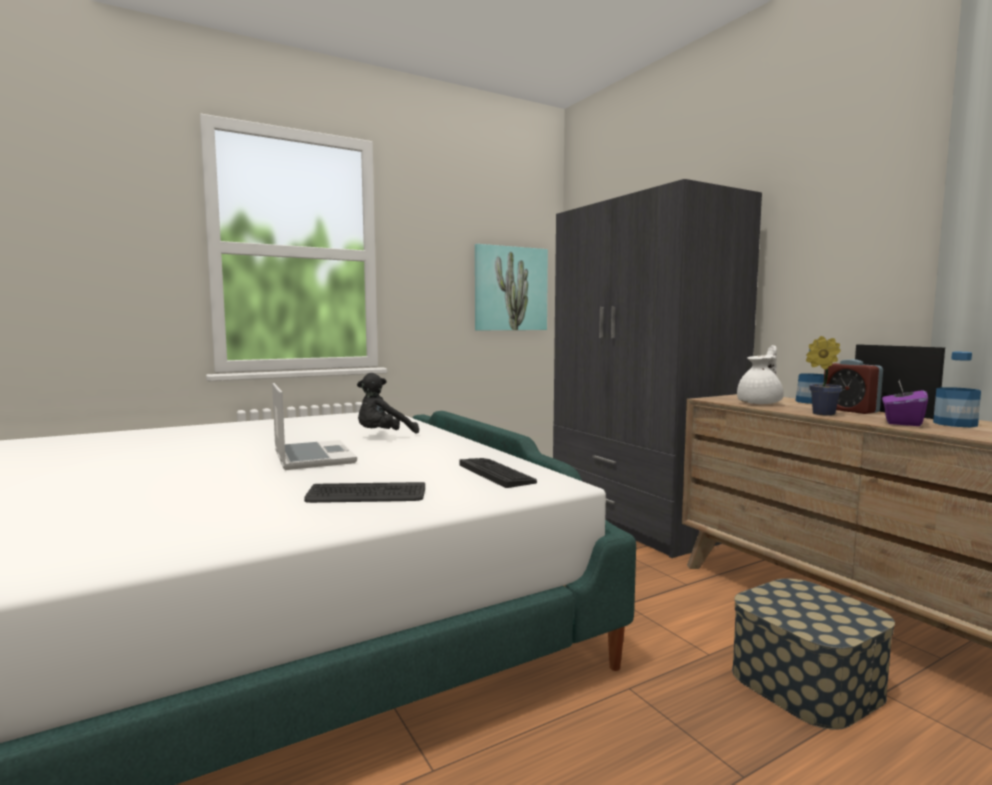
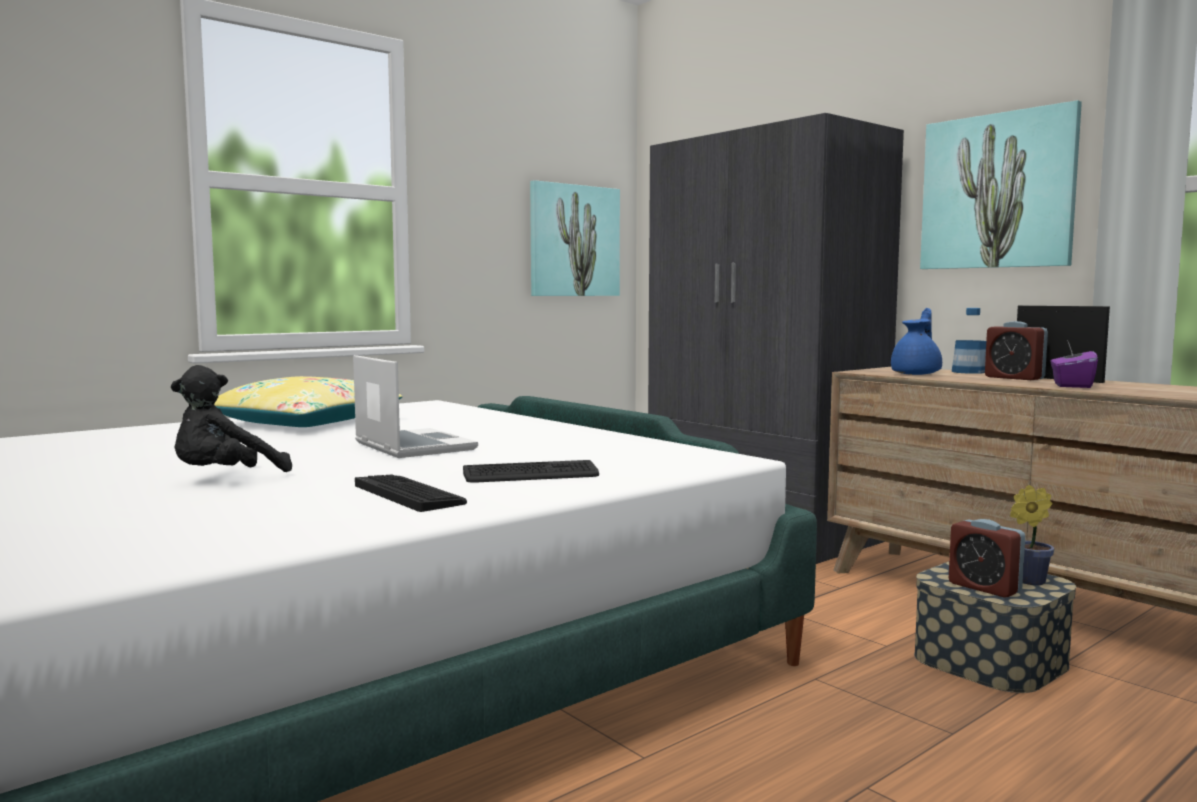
camera: 10 degrees left, 0 degrees up
black plush toy [357,373,419,434] -> black plush toy moved to [171,365,292,472]
keyboard [460,458,537,488] -> keyboard moved to [355,475,467,512]
white teapot [737,345,784,404] -> blue teapot [891,308,942,375]
potted plant [806,336,842,416] -> potted plant moved to [1010,485,1054,585]
bottle [933,352,981,427] -> none
none -> yellow pillow [214,376,402,427]
none -> picture [920,100,1082,269]
none -> alarm clock [949,519,1025,598]

